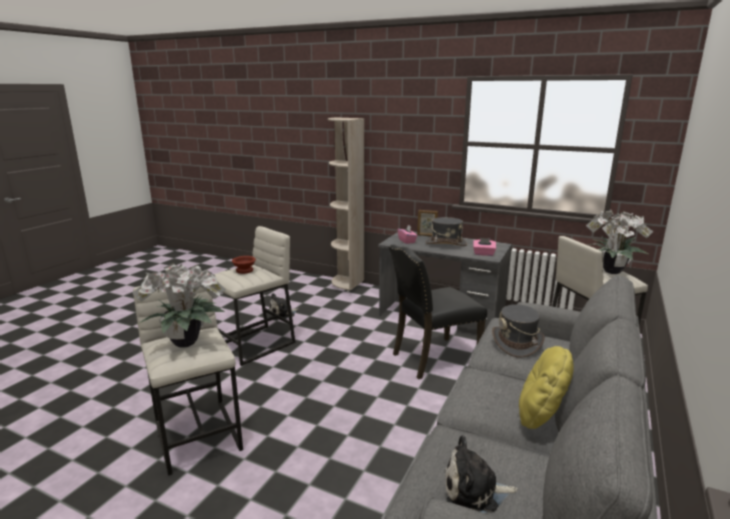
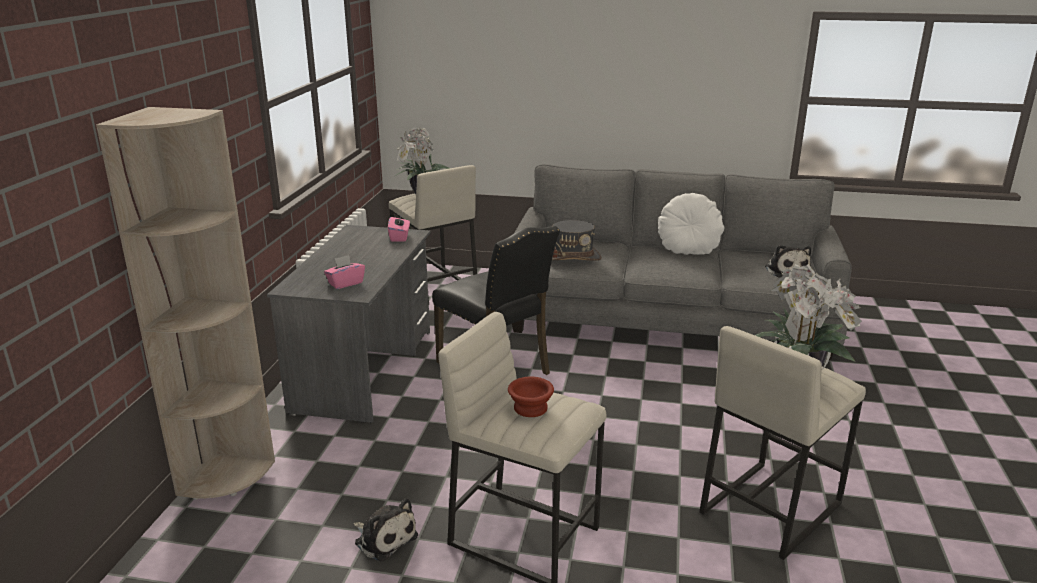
camera: 105 degrees left, 5 degrees up
picture frame [417,210,438,236] -> none
grey hat [425,217,467,246] -> none
yellow pillow [519,346,574,429] -> white pillow [658,193,724,255]

